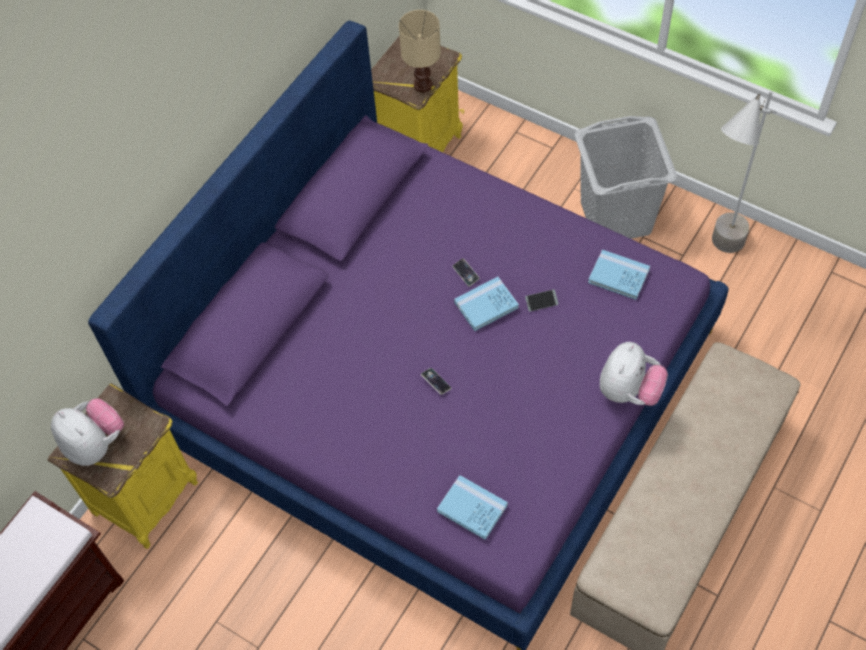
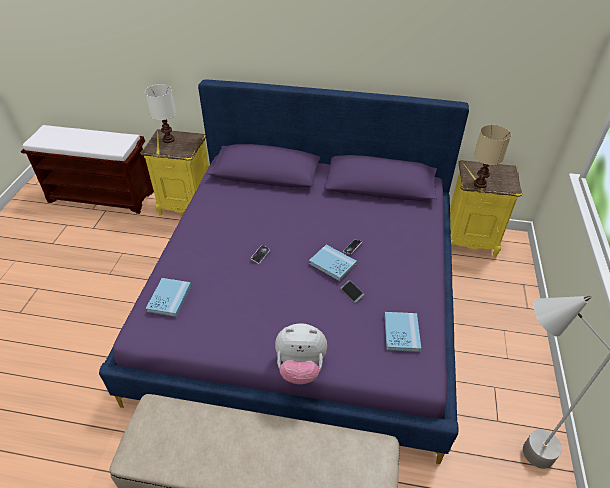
camera: 65 degrees right, 15 degrees down
plush toy [51,398,124,466] -> white table lamp [145,84,176,143]
grey laundry basket [574,116,677,239] -> none

